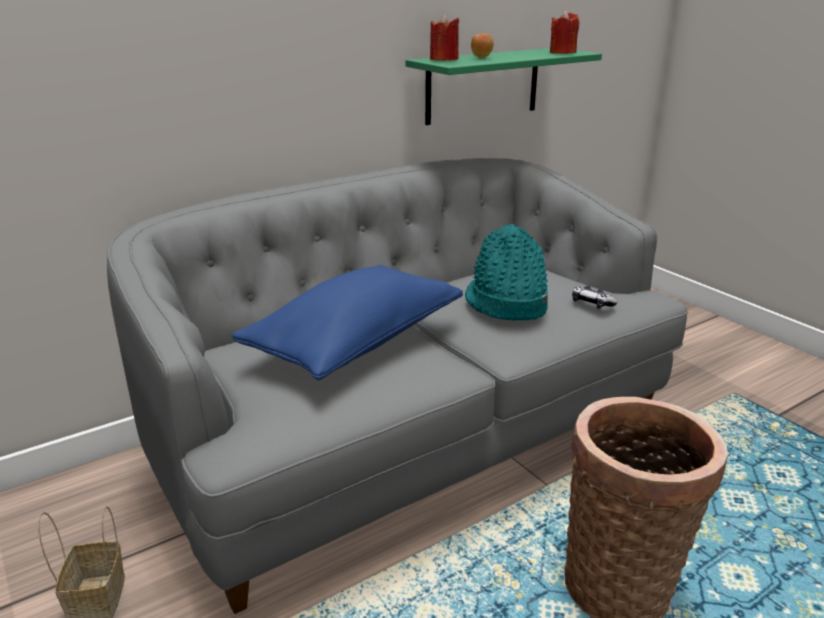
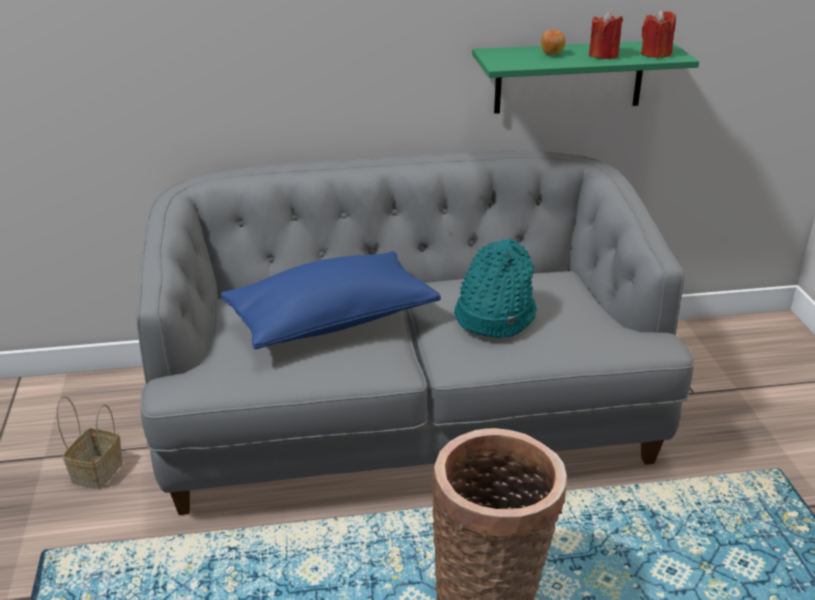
camera: 25 degrees right, 5 degrees up
red candle [430,14,459,60] -> red candle moved to [589,11,623,59]
game controller [572,285,617,309] -> none

